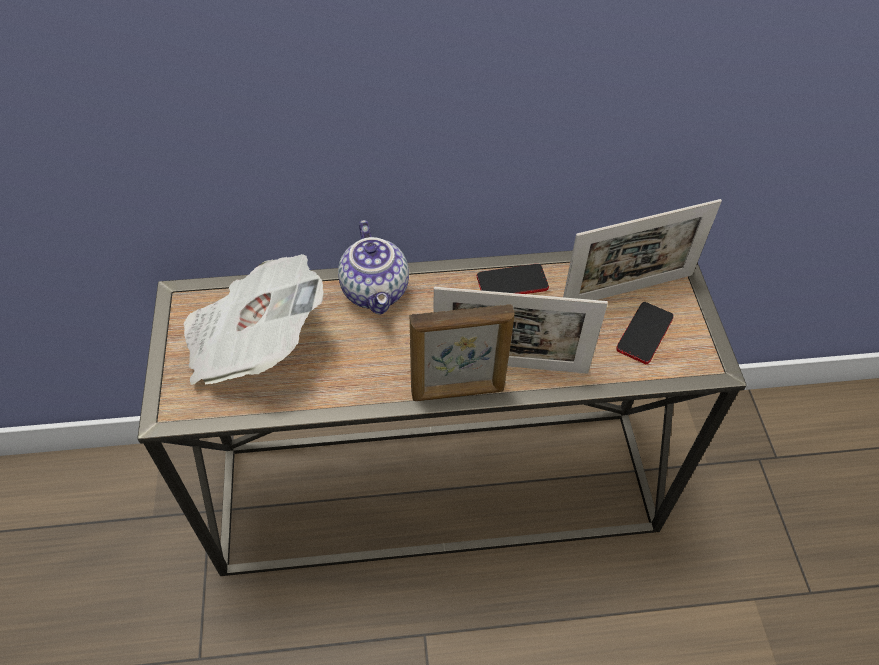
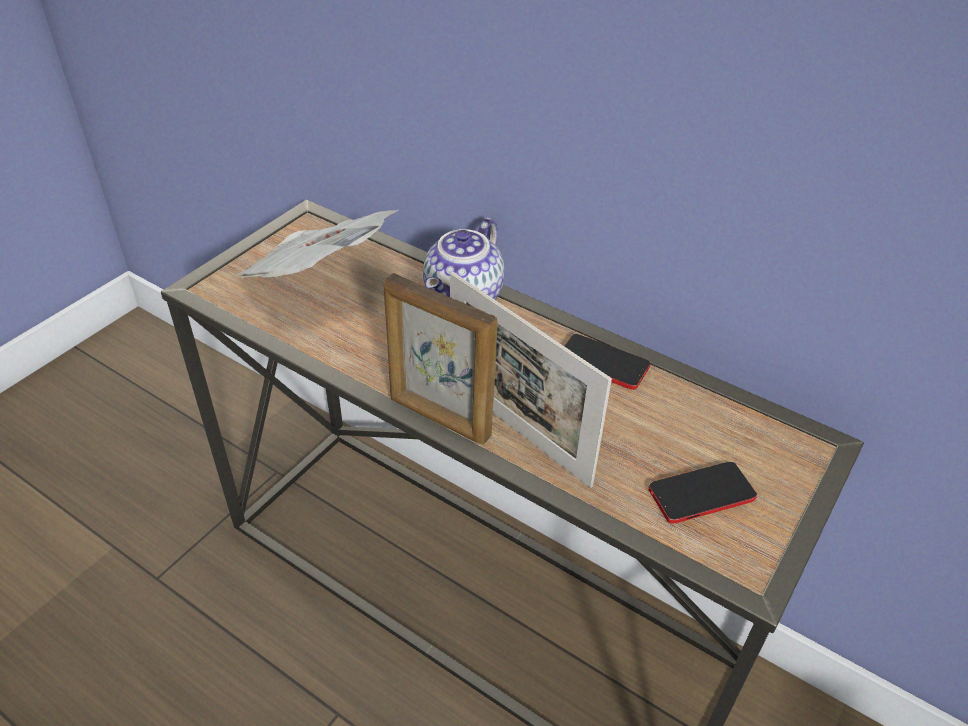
camera: 40 degrees right, 10 degrees down
picture frame [563,199,722,300] -> none

